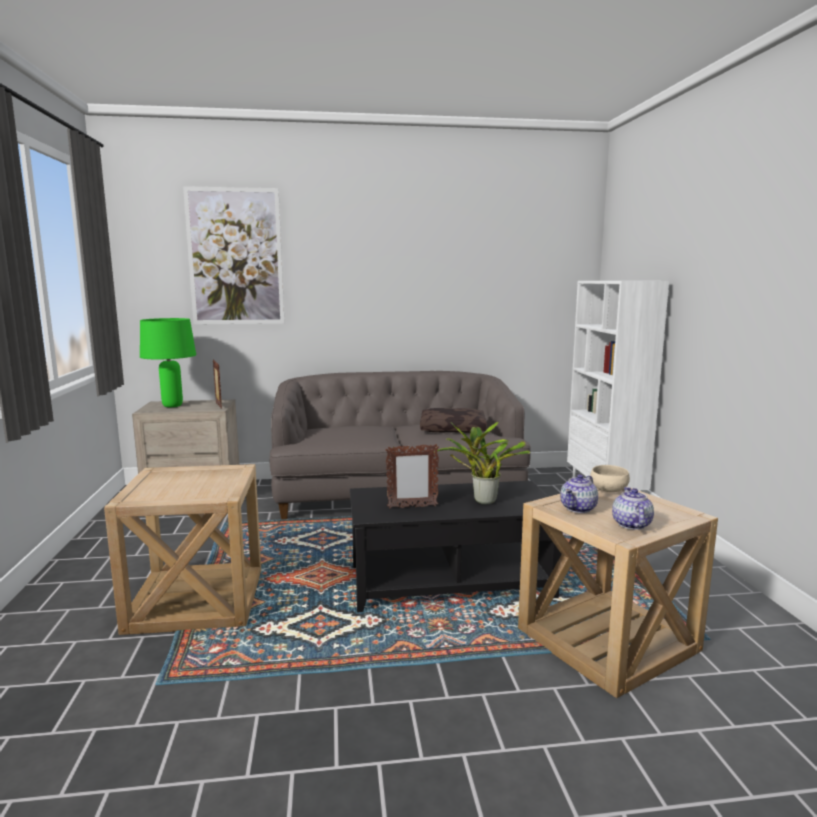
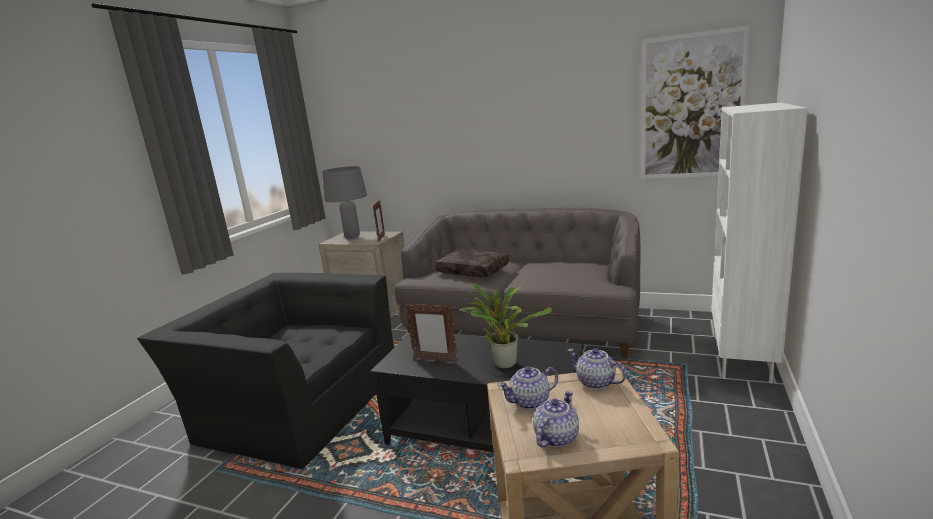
camera: 30 degrees right, 5 degrees up
beige side table [104,464,261,635] -> black armchair [137,273,394,469]
green table lamp [140,318,196,407] -> grey table lamp [322,166,367,239]
picture [183,186,285,324] -> picture moved to [641,25,750,179]
brown pillow [420,408,487,433] -> brown pillow moved to [435,249,509,277]
beige bowl [590,465,630,492] -> teapot [568,348,626,389]

